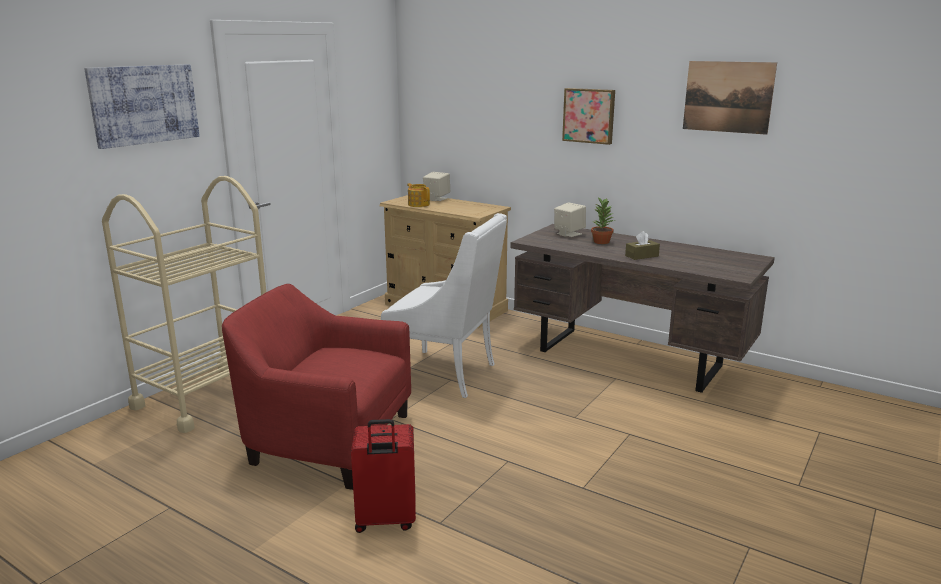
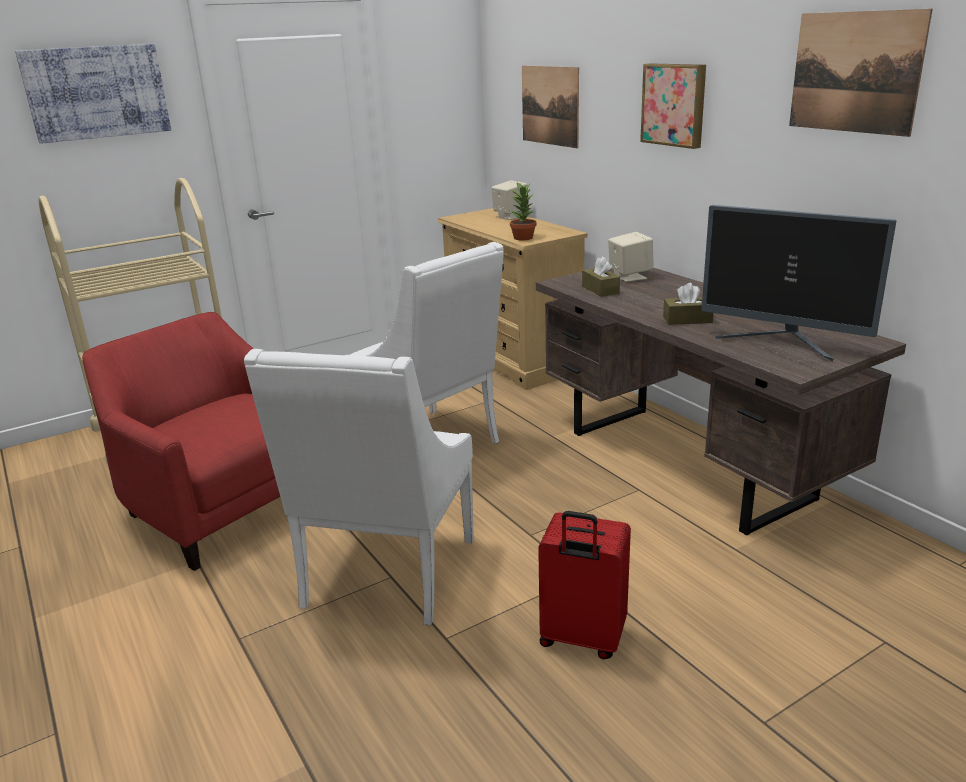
camera: 25 degrees right, 5 degrees up
red suitcase [351,419,416,533] -> red suitcase moved to [538,511,631,659]
teapot [407,183,430,207] -> none
potted plant [591,198,615,244] -> potted plant moved to [510,182,536,241]
none -> white armchair [244,349,474,625]
none -> picture [522,66,579,148]
none -> brown tissue box [582,257,620,297]
none -> monitor [701,205,897,362]

